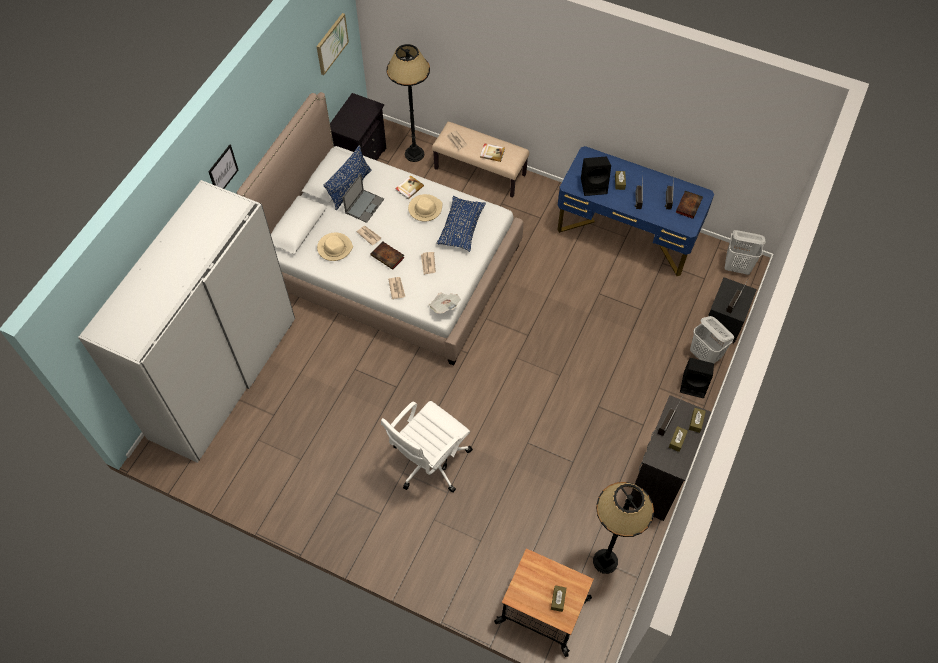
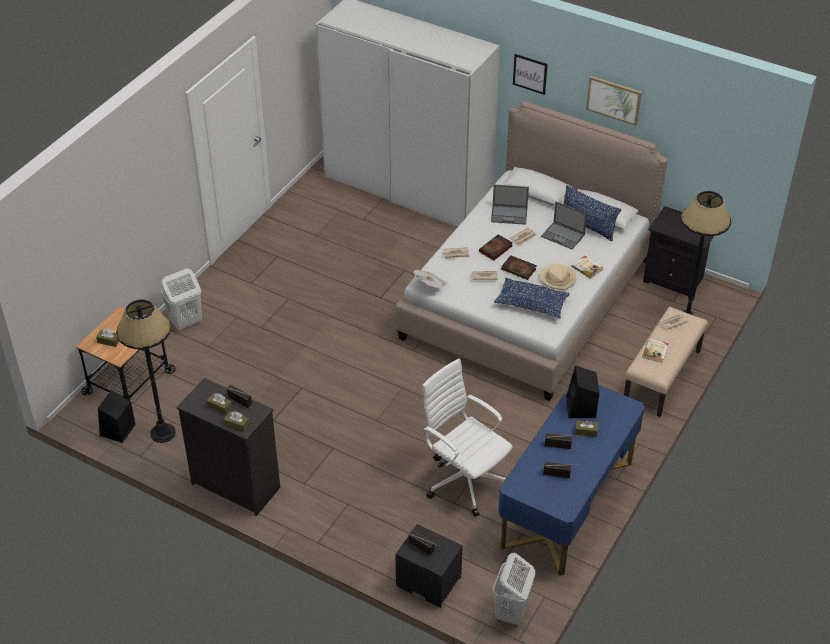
camera: 95 degrees right, 15 degrees down
picture [316,13,349,75] -> picture moved to [586,76,642,126]
beige hat [317,232,353,261] -> laptop [491,185,529,225]
white office chair [381,401,473,492] -> white office chair moved to [422,358,513,517]
book [676,191,703,219] -> book moved to [501,255,537,280]
black speaker [680,358,714,398] -> black speaker moved to [98,390,136,443]
white laundry basket [690,316,734,363] -> white laundry basket moved to [161,269,202,331]

